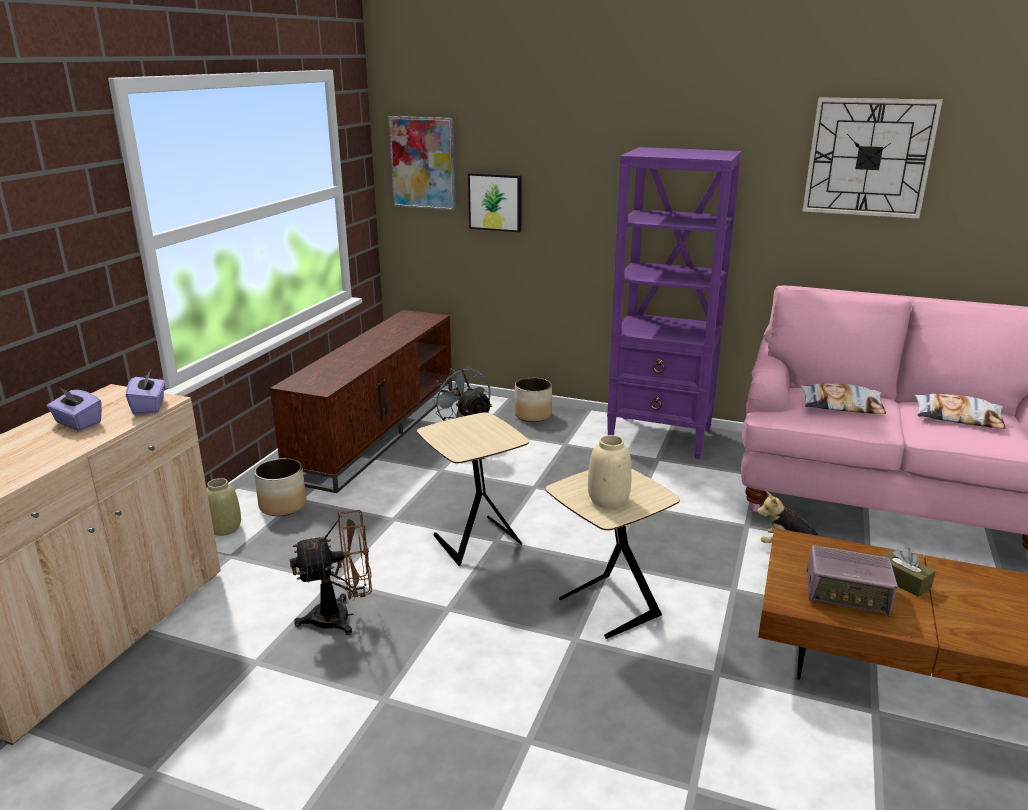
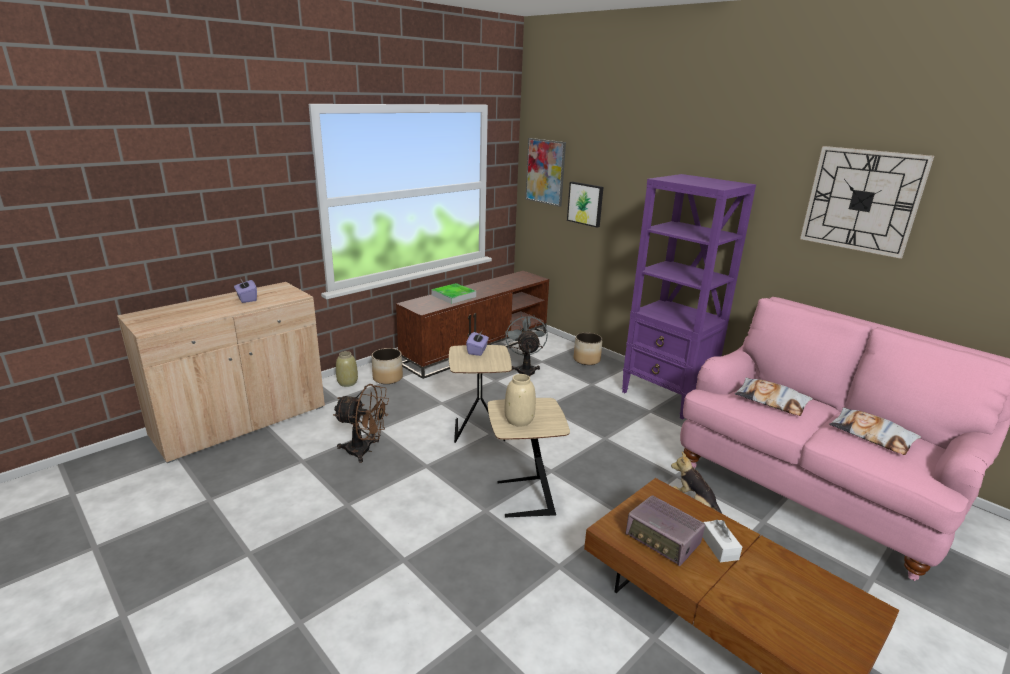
camera: 25 degrees right, 0 degrees up
purple tissue box [126,370,165,415] -> purple tissue box moved to [466,331,489,356]
brown tissue box [881,548,936,597] -> white tissue box [703,519,742,562]
none -> tray [431,283,476,304]

